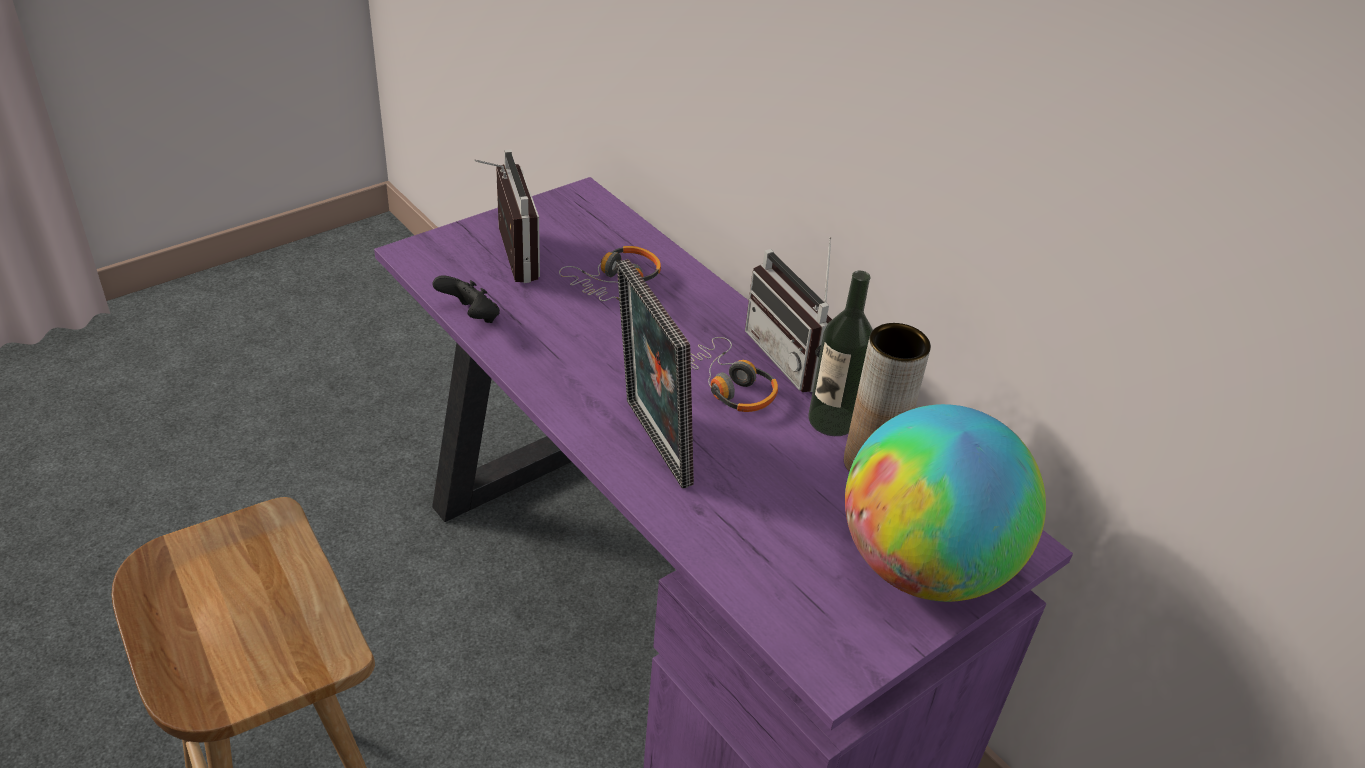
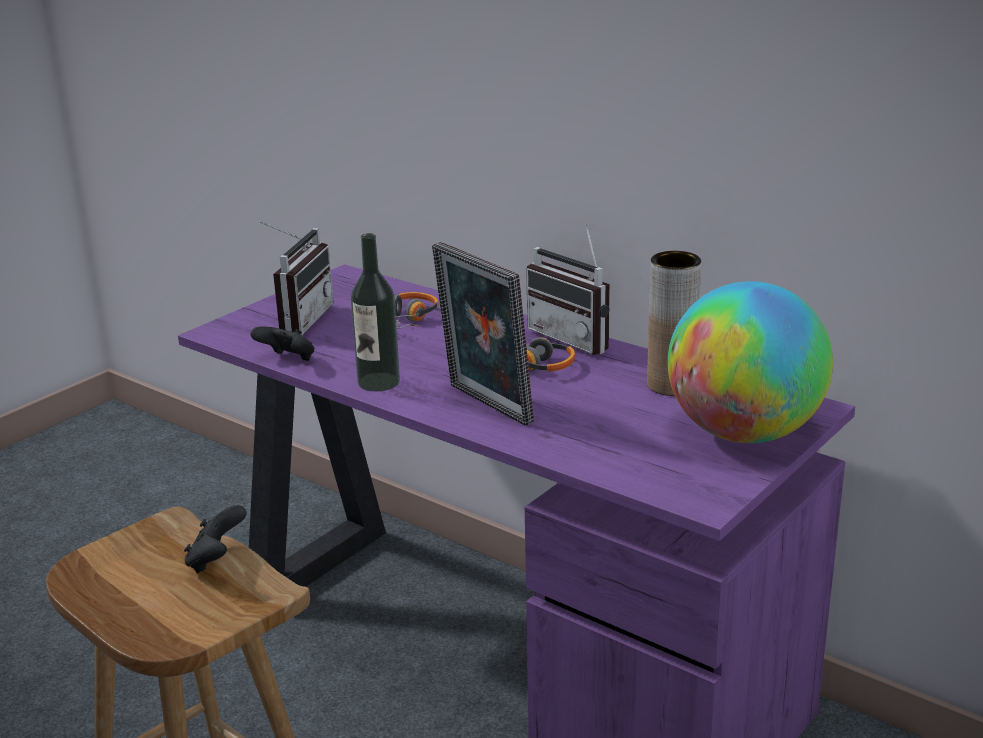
camera: 10 degrees left, 15 degrees down
radio [474,149,540,283] -> radio turned 45 degrees clockwise [259,221,334,336]
bottle [808,271,873,436] -> bottle moved to [351,233,400,391]
none -> black game controller [184,505,246,573]

